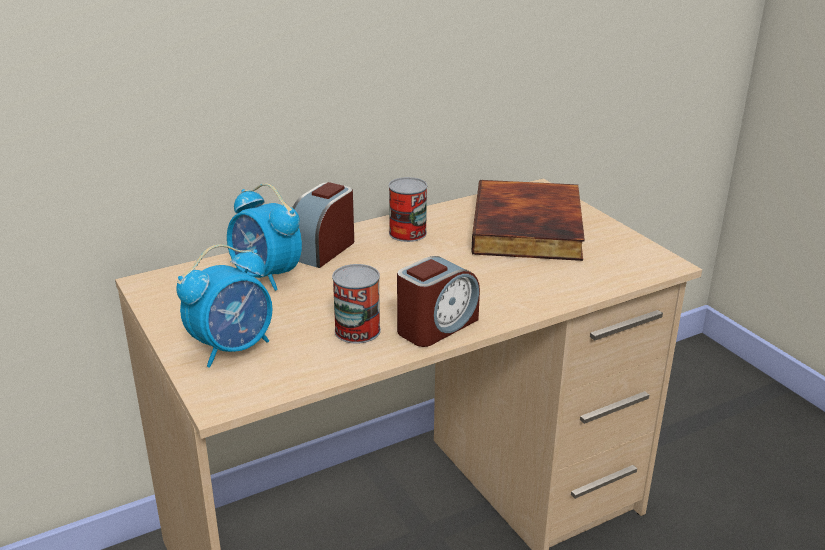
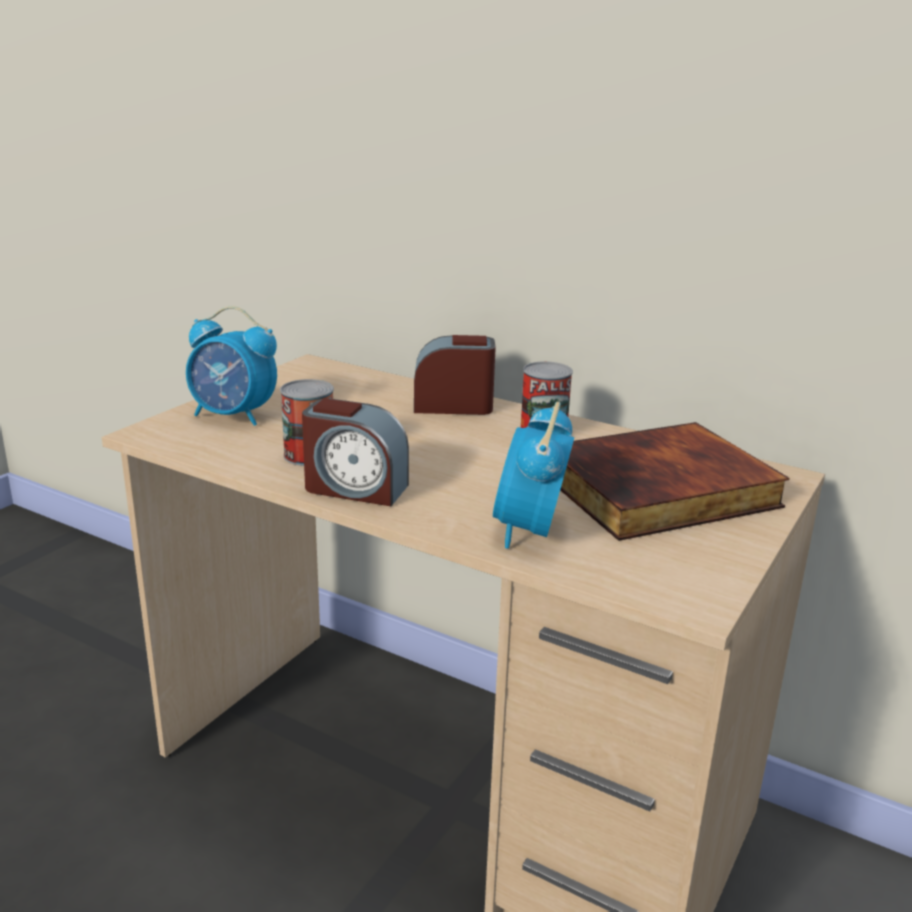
camera: 60 degrees right, 5 degrees down
alarm clock [227,183,302,291] -> alarm clock moved to [493,402,574,549]

